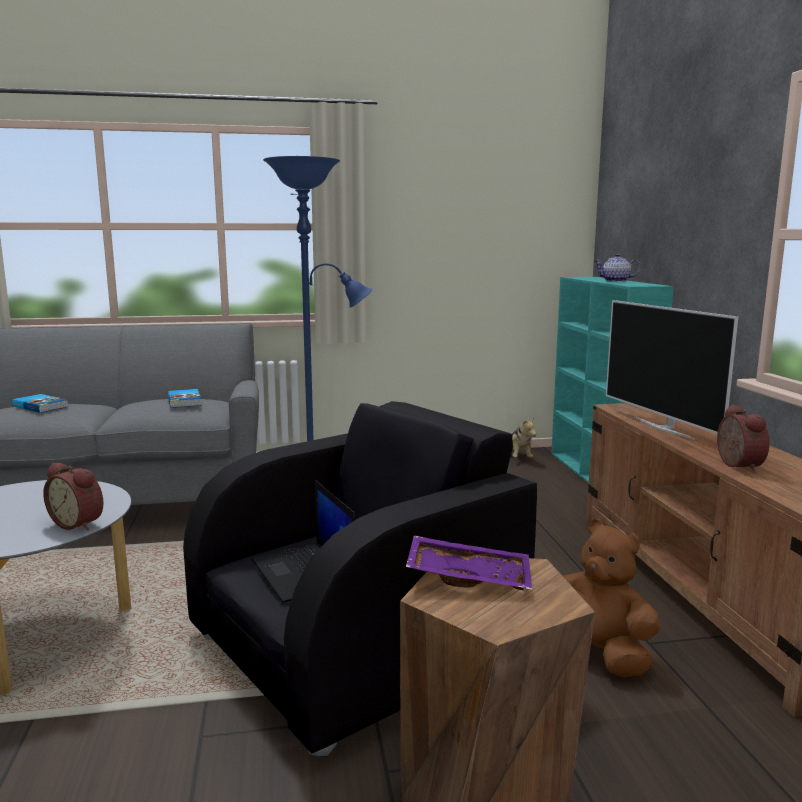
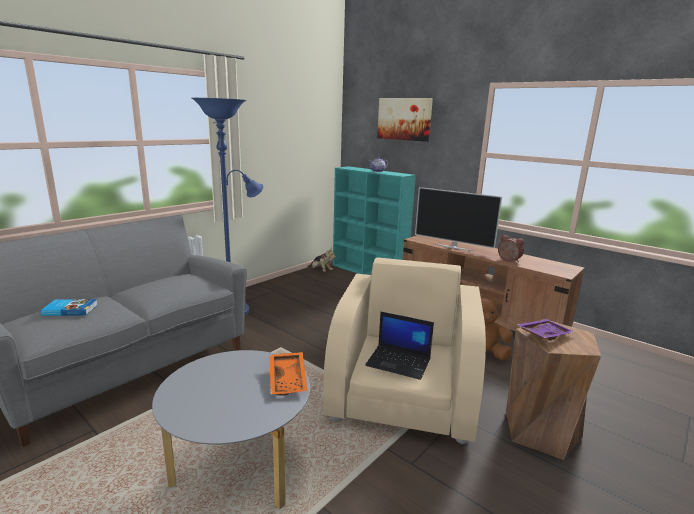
camera: 40 degrees left, 5 degrees up
alarm clock [43,462,103,531] -> orange tray [270,352,308,396]
book [168,389,202,408] -> none
black armchair [183,401,537,756] -> beige armchair [323,257,486,444]
none -> picture [377,98,433,142]

